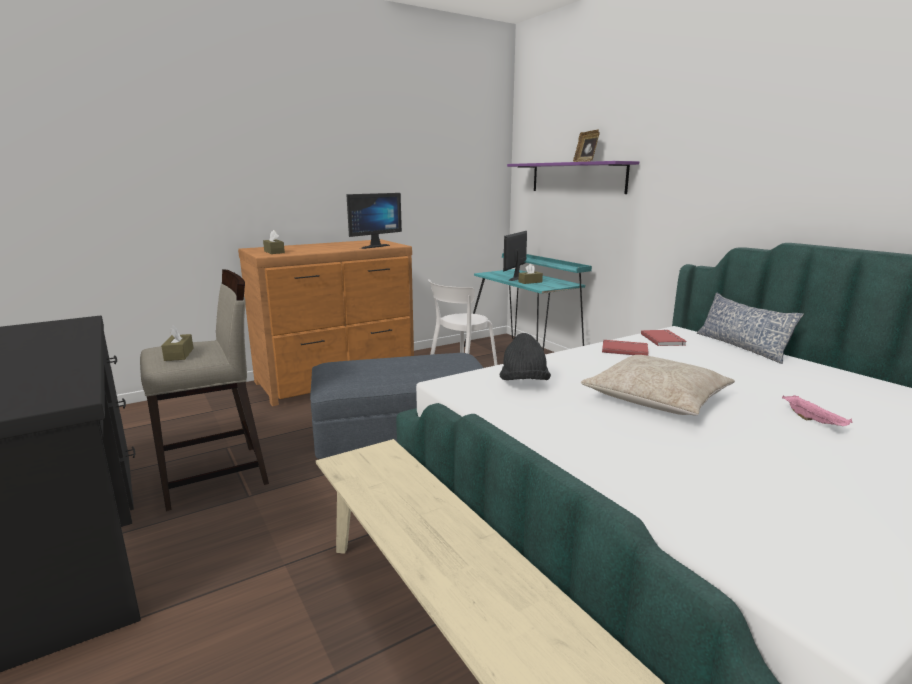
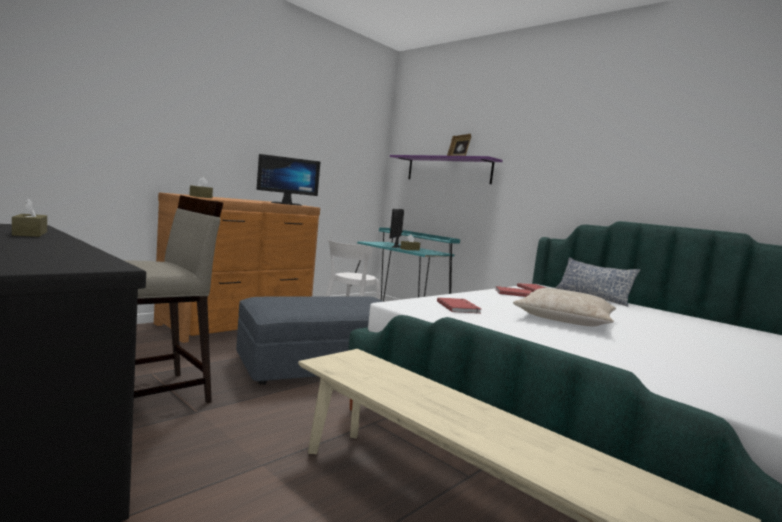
camera: 15 degrees left, 10 degrees down
brown tissue box [161,325,194,361] -> brown tissue box moved to [12,198,47,237]
monitor [346,193,402,249] -> monitor turned 45 degrees clockwise [257,154,321,206]
black hat [499,333,551,380] -> red book [437,298,481,314]
pink tray [782,395,852,426] -> none

